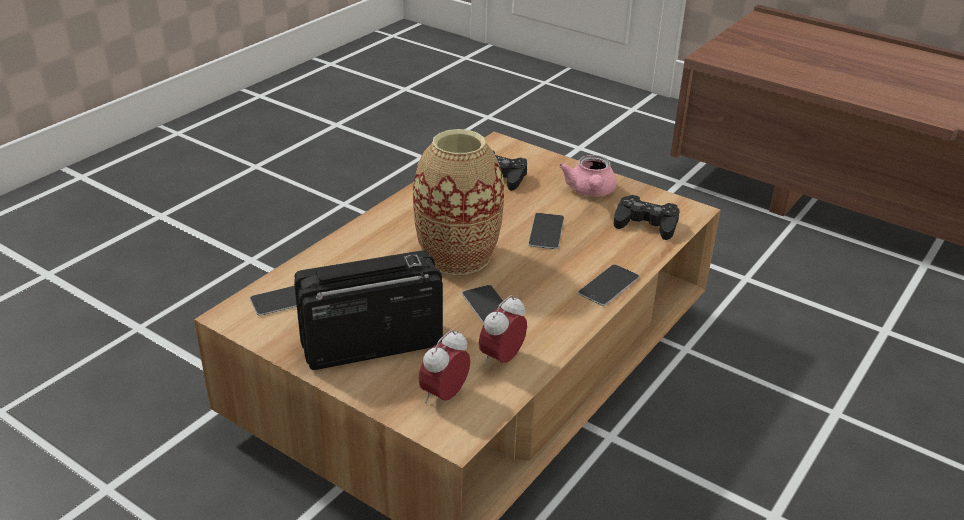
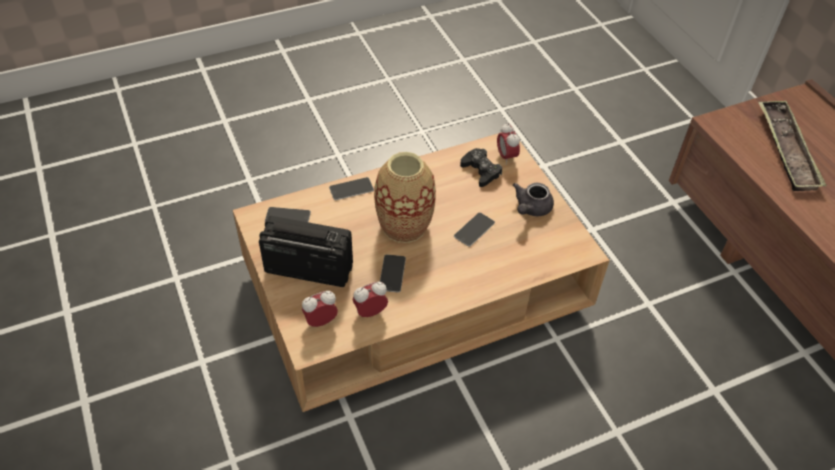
camera: 30 degrees right, 15 degrees up
pink teapot [559,155,617,197] -> grey teapot [513,183,554,216]
phone [578,264,639,306] -> phone moved to [329,177,374,200]
black game controller [614,195,680,240] -> none
none -> alarm clock [497,123,520,165]
none -> tray [758,100,826,191]

